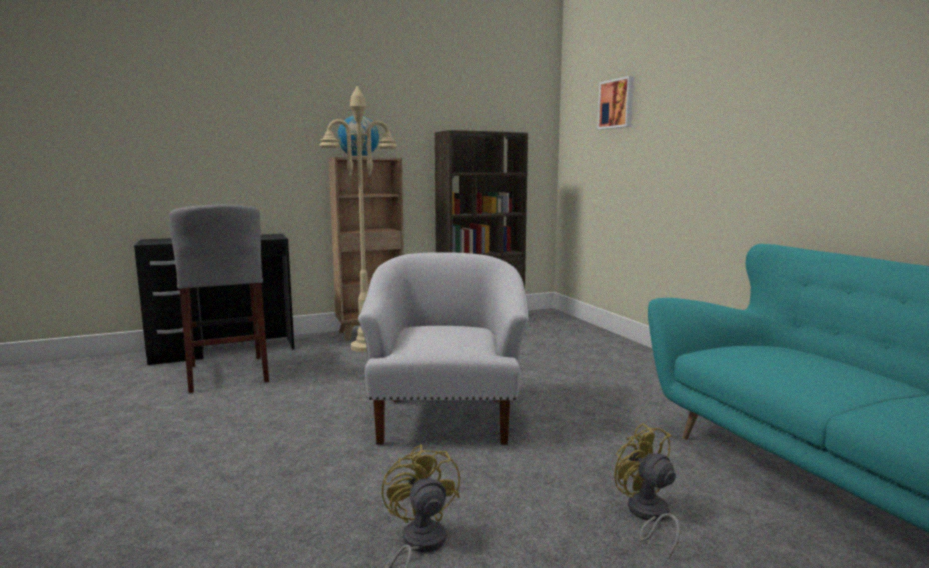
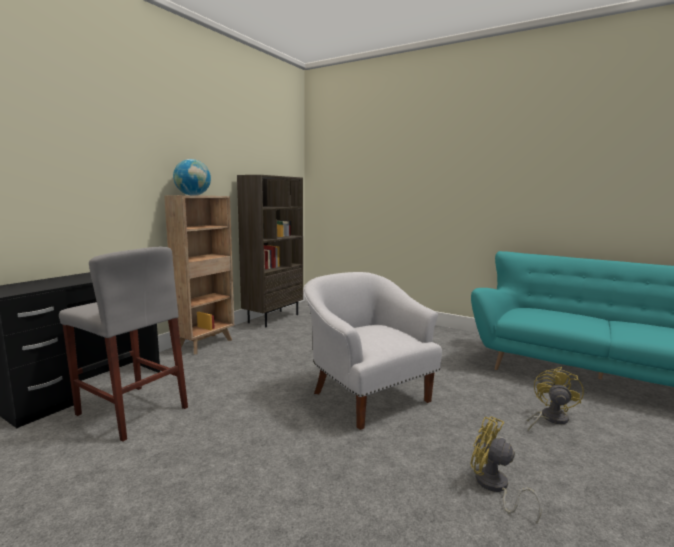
camera: 35 degrees left, 0 degrees up
beige floor lamp [319,86,398,352] -> none
picture [597,76,634,130] -> none
yellow fan [614,423,680,558] -> yellow fan turned 90 degrees clockwise [527,367,584,430]

